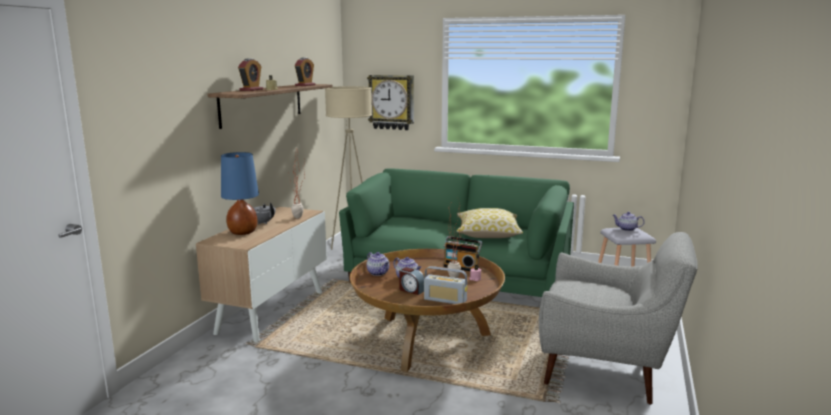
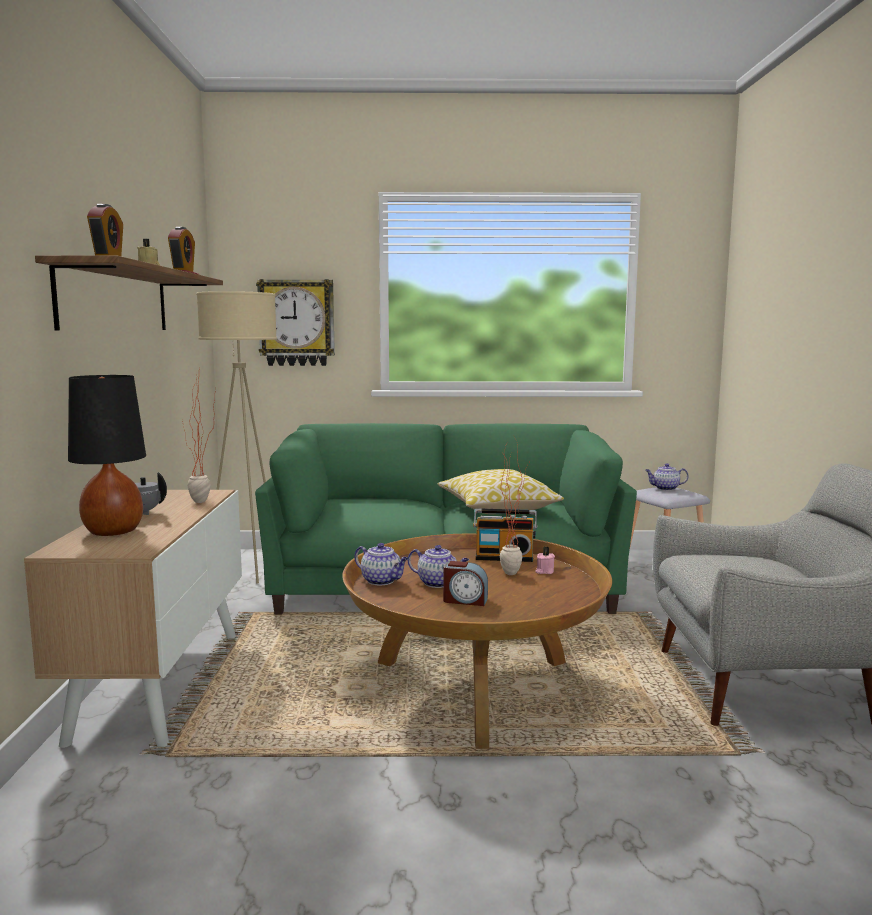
camera: 20 degrees left, 5 degrees down
blue table lamp [221,152,259,235] -> black table lamp [68,375,146,536]
radio [424,266,468,304] -> none

